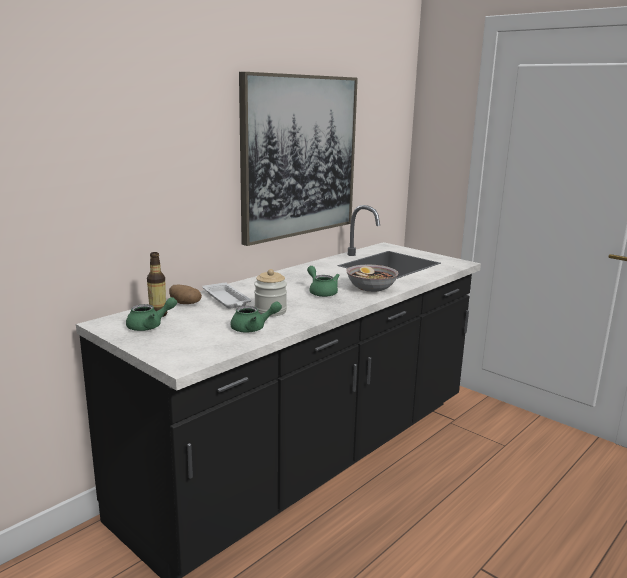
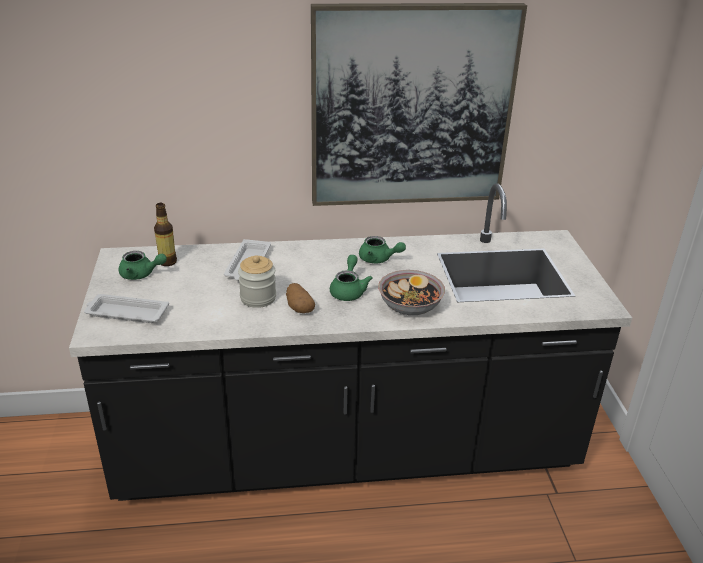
camera: 40 degrees right, 15 degrees up
potato [169,285,202,304] -> potato moved to [286,283,315,313]
green teapot [230,301,282,333] -> green teapot moved to [359,236,406,263]
none -> white tray [84,294,169,323]

